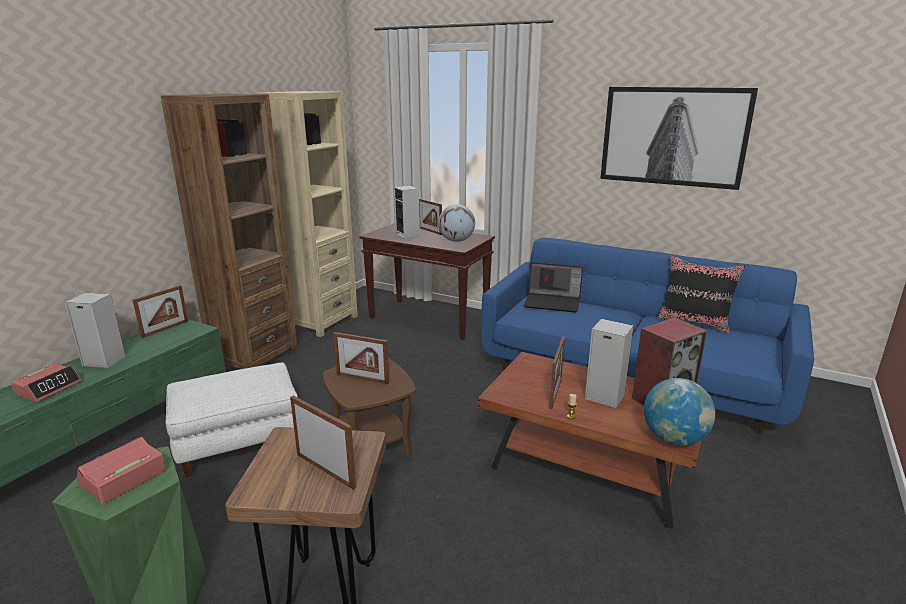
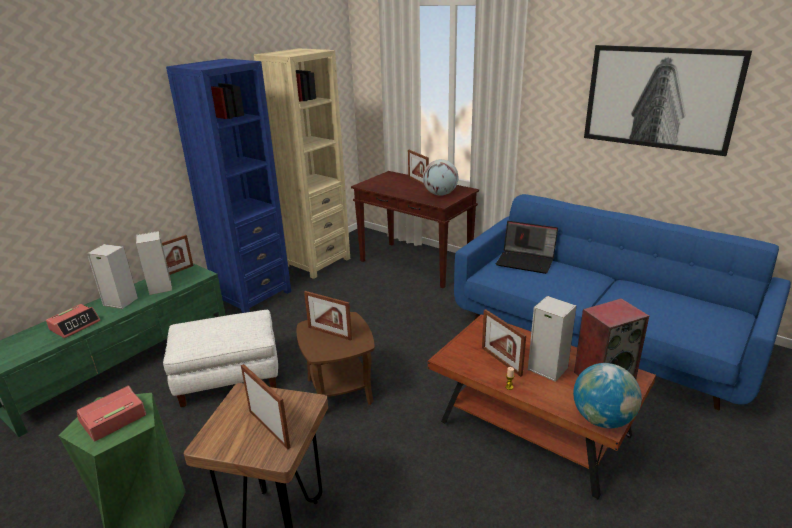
camera: 10 degrees right, 5 degrees up
brown bookcase [161,93,298,369] -> blue bookcase [166,59,291,313]
speaker [393,185,420,239] -> speaker moved to [136,231,172,295]
picture frame [549,336,565,409] -> picture frame turned 120 degrees clockwise [482,309,526,377]
black pillow [657,255,745,334] -> none

